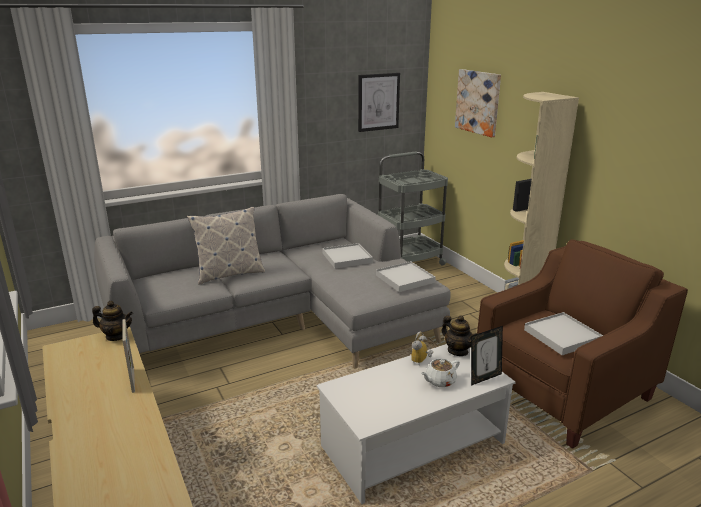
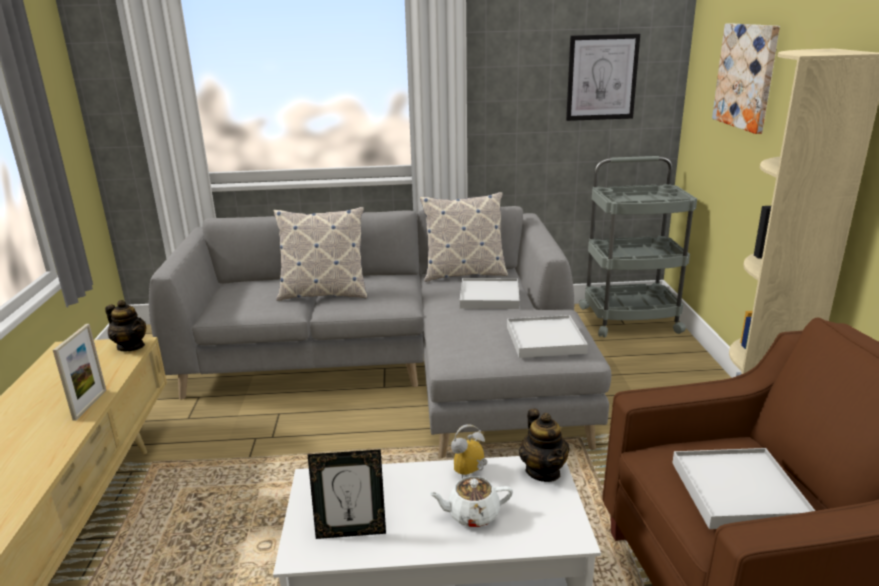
camera: 25 degrees right, 0 degrees up
picture frame [471,326,503,386] -> picture frame moved to [307,449,386,539]
none -> pillow [420,192,508,282]

